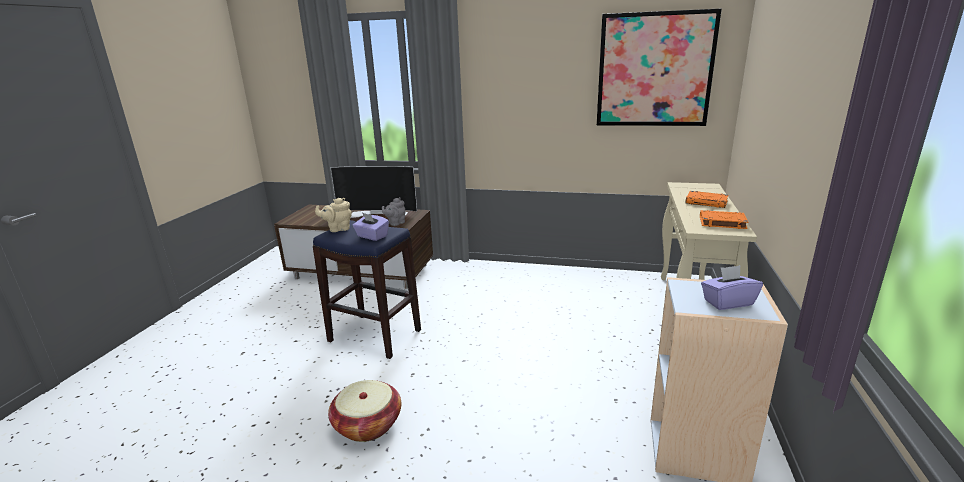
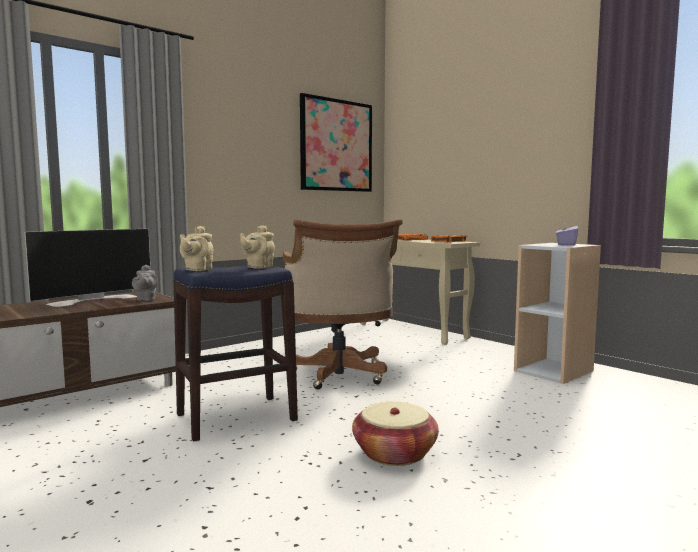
camera: 55 degrees left, 15 degrees down
purple tissue box [353,213,389,241] -> beige teapot [240,225,275,269]
none -> office chair [283,219,403,389]

